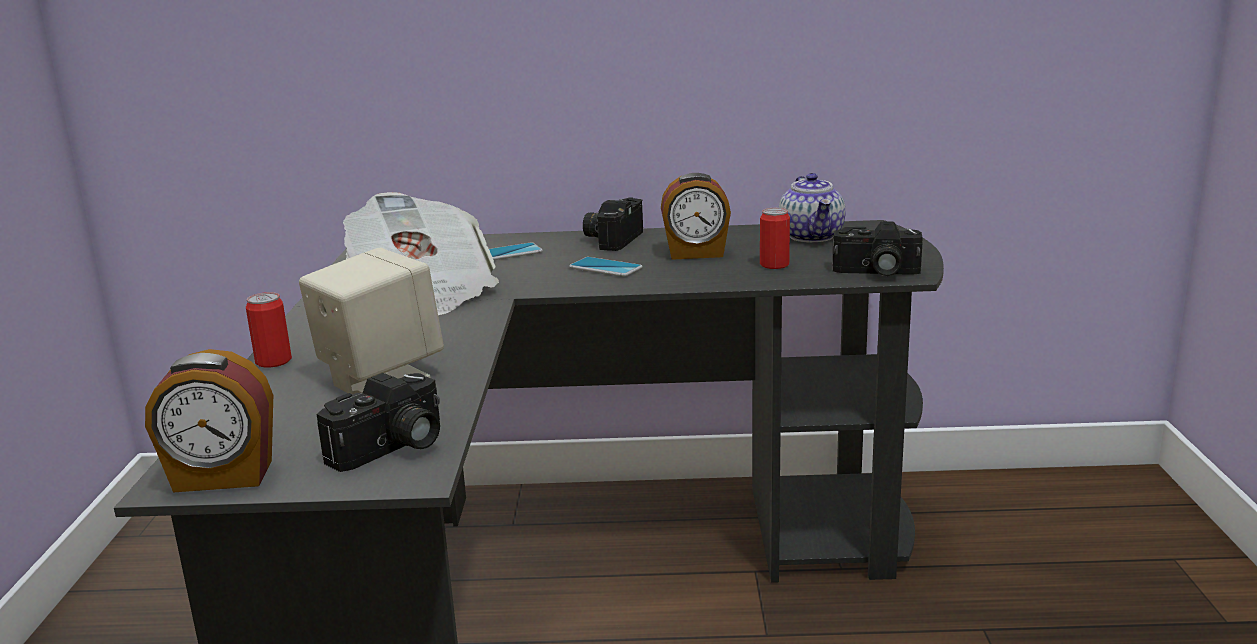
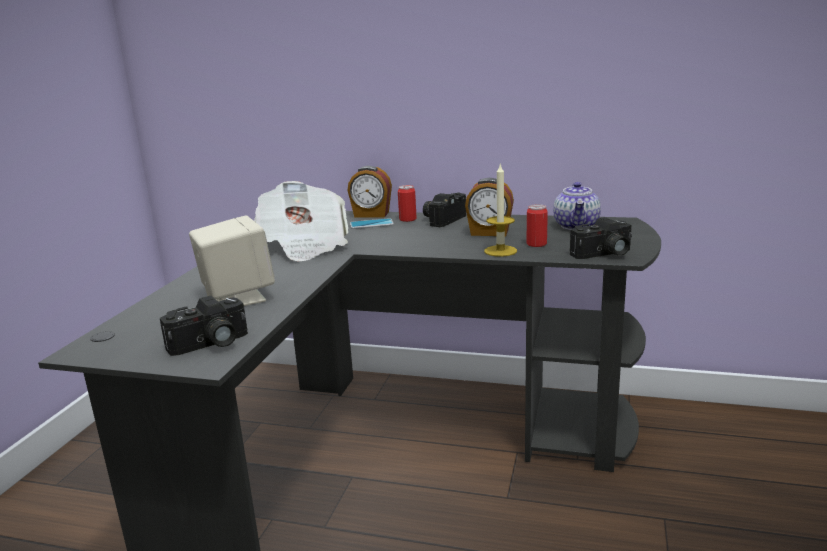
camera: 15 degrees right, 0 degrees up
alarm clock [145,349,273,492] -> alarm clock moved to [348,166,392,217]
can [246,292,292,367] -> can moved to [398,185,417,222]
phone [569,257,643,277] -> none
camera [832,221,923,276] -> camera turned 45 degrees counterclockwise [570,217,632,259]
none -> candle [484,165,517,257]

